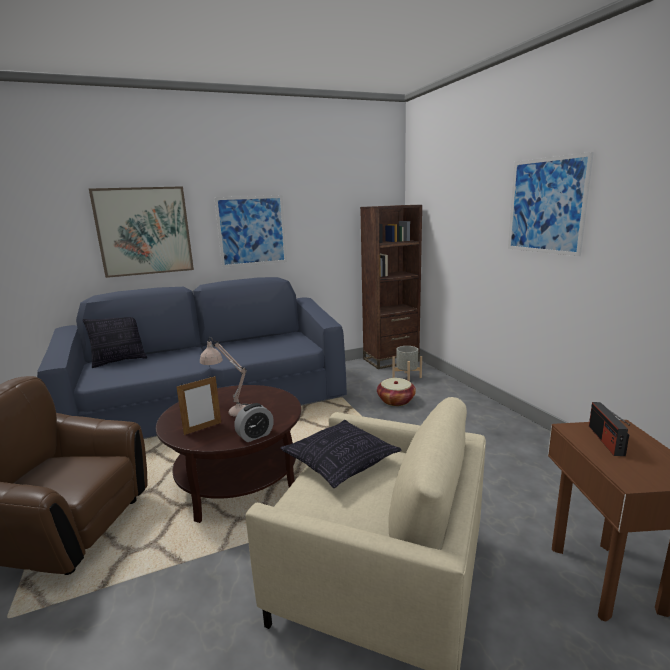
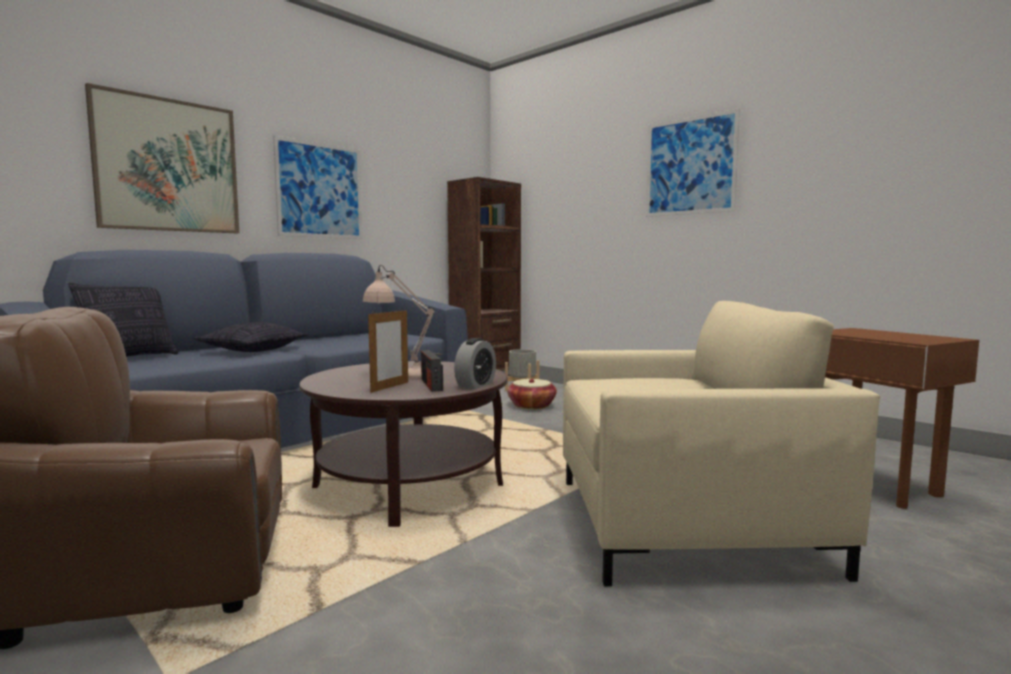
camera: 25 degrees left, 10 degrees down
pillow [280,420,402,488] -> pillow moved to [194,322,308,352]
radio [589,402,630,456] -> radio moved to [421,350,443,392]

